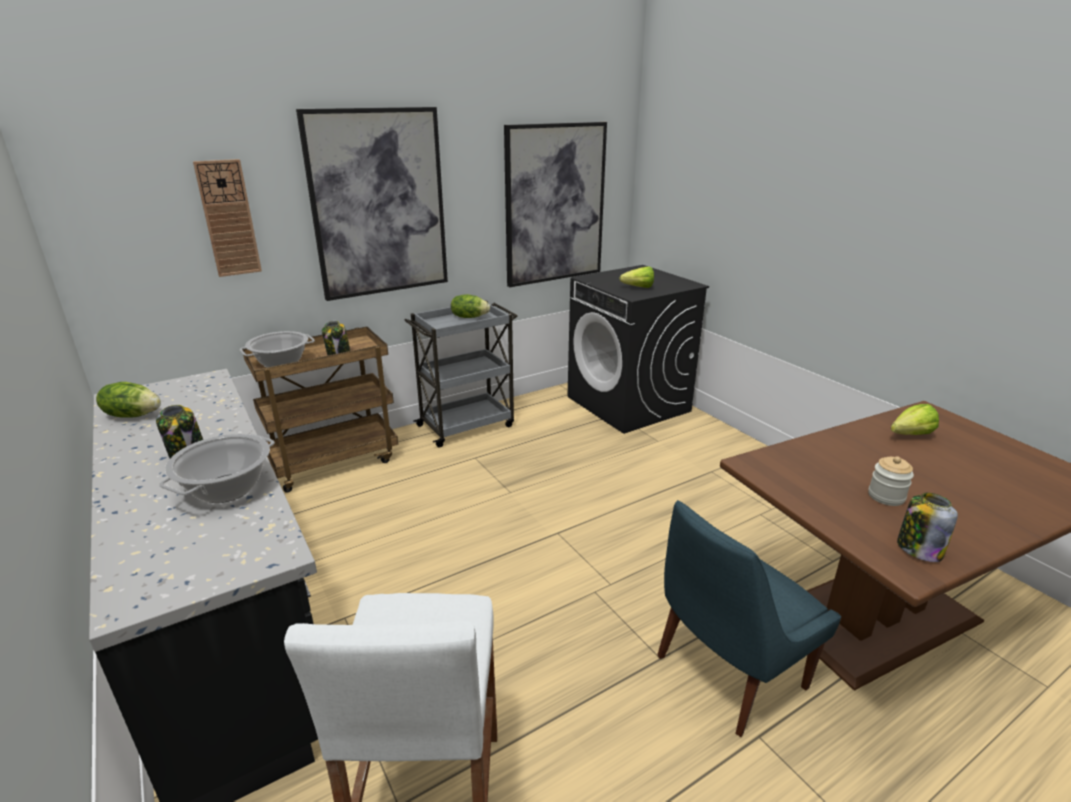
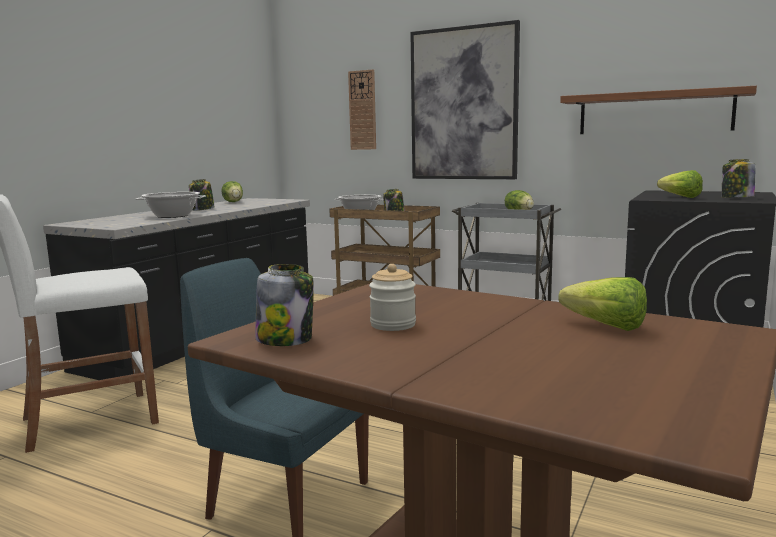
camera: 60 degrees right, 15 degrees down
picture [504,122,607,287] -> shelf [560,86,757,134]
none -> jar [722,159,755,198]

